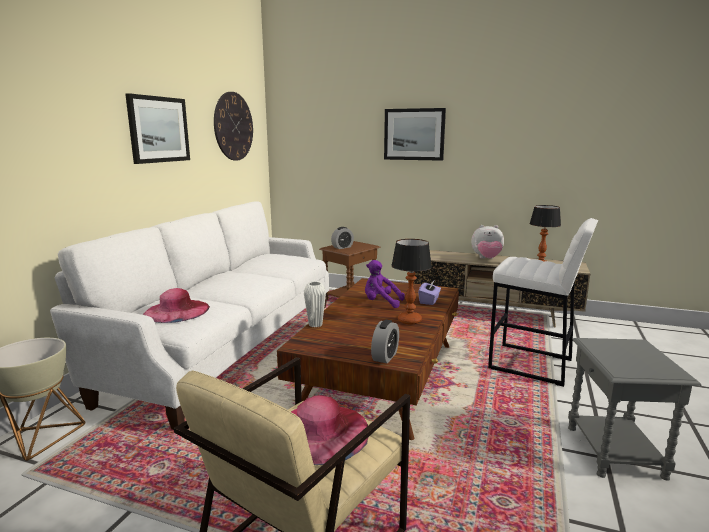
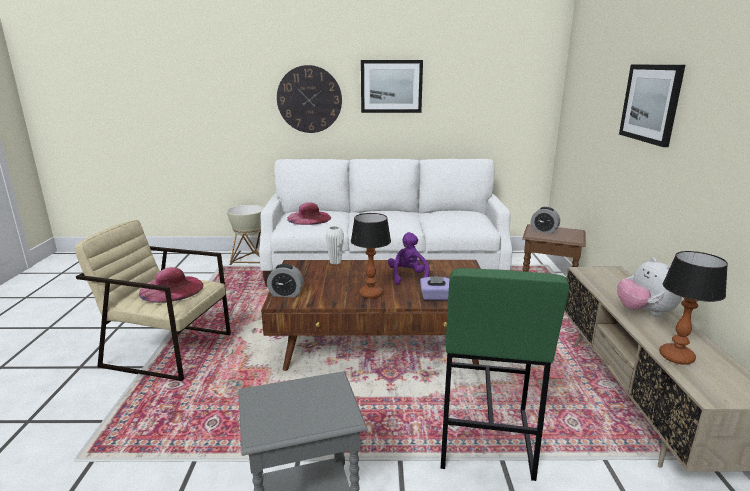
camera: 70 degrees right, 5 degrees up
wall clock [214,92,253,161] -> wall clock moved to [277,65,342,133]
white stool [488,218,598,387] -> green stool [441,268,569,481]

